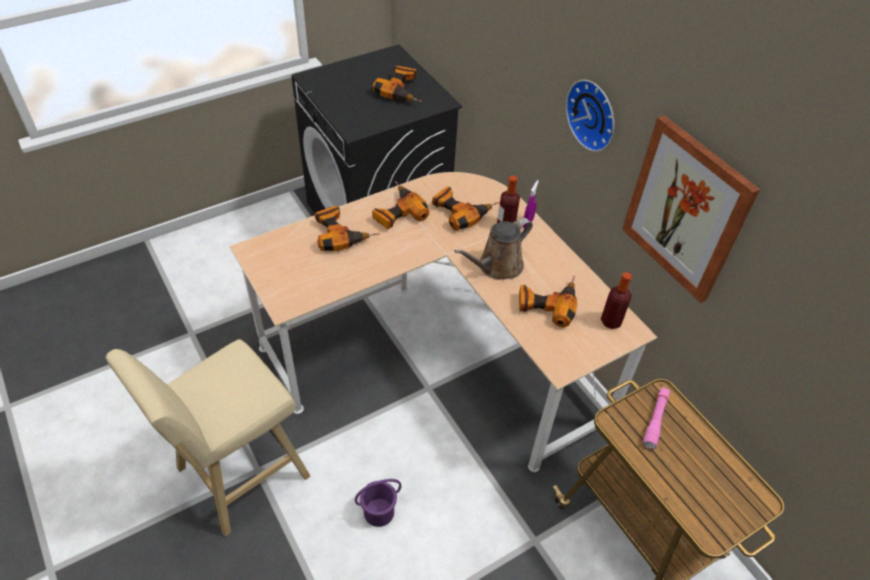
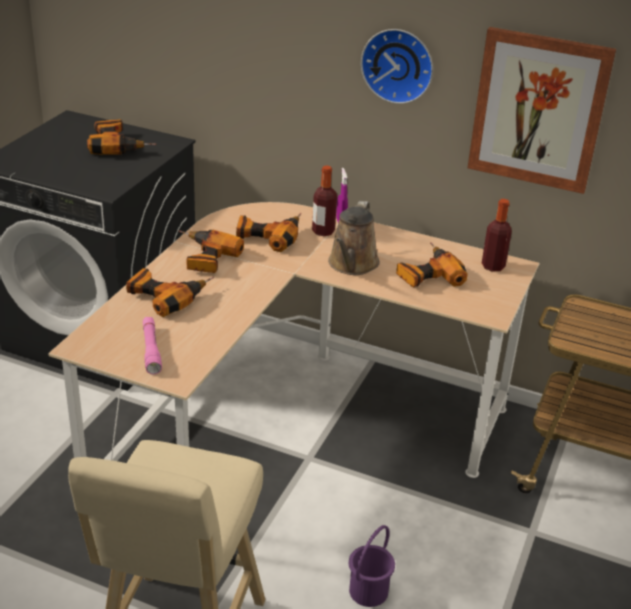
camera: 35 degrees left, 15 degrees down
pink flashlight [643,387,670,449] -> pink flashlight moved to [143,317,162,374]

